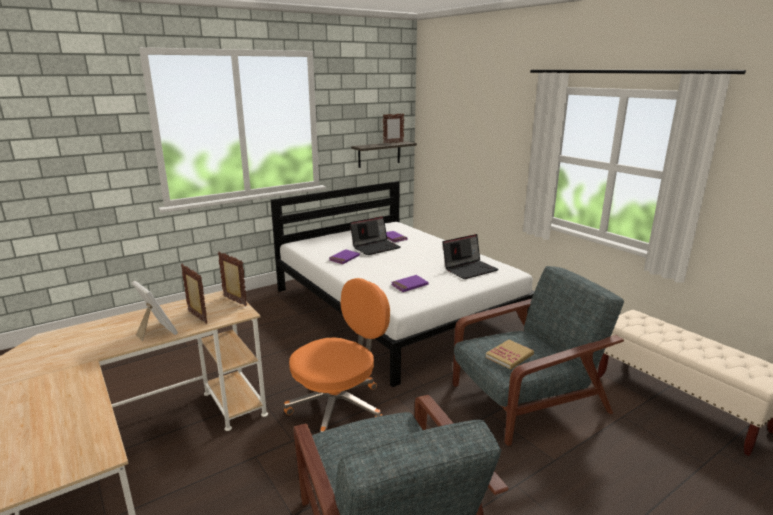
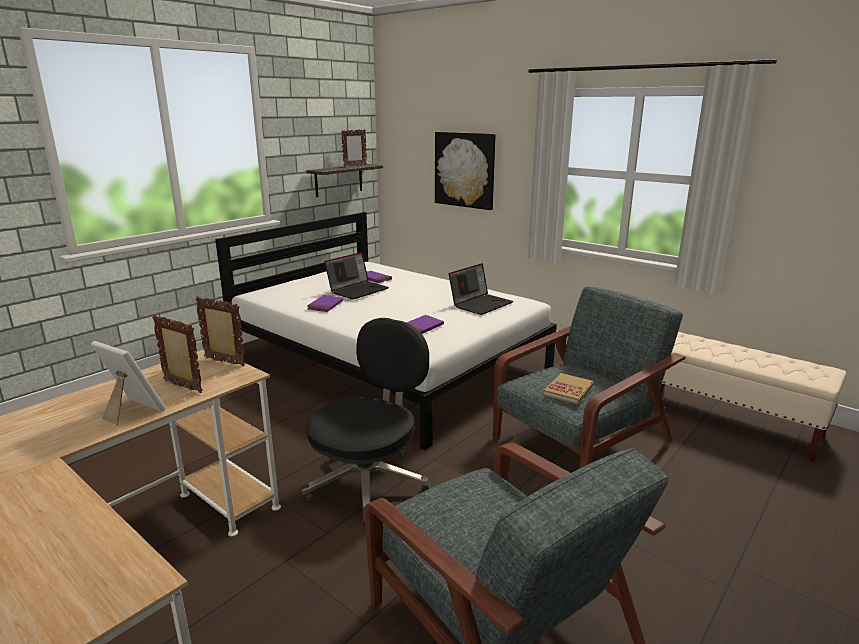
camera: 15 degrees left, 0 degrees up
orange office chair [284,278,390,432] -> black office chair [301,318,429,526]
none -> picture [435,132,496,210]

